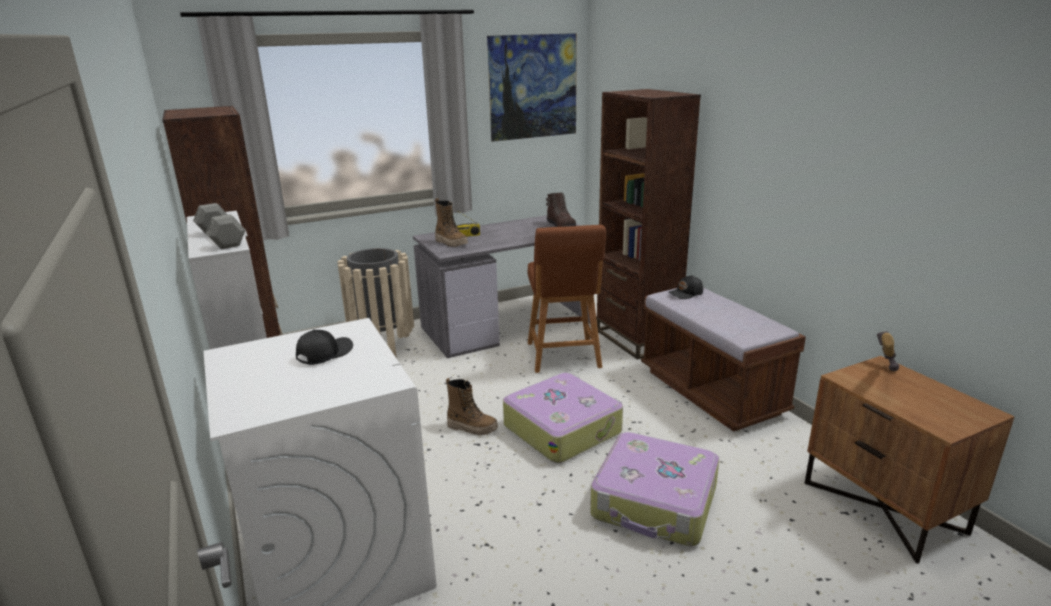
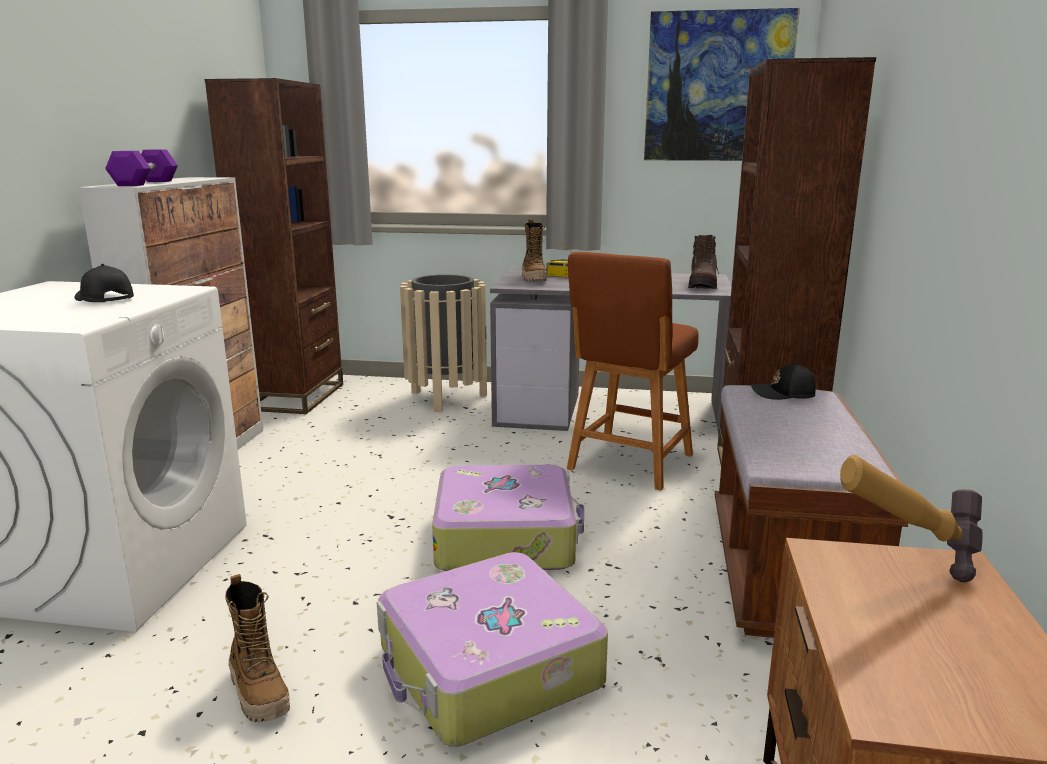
camera: 35 degrees right, 5 degrees down
grey dumbbell [193,203,245,249] -> purple dumbbell [105,150,178,186]
black cap [296,330,353,365] -> black cap turned 120 degrees counterclockwise [74,264,134,302]
boot [446,378,498,435] -> boot moved to [225,574,290,722]

